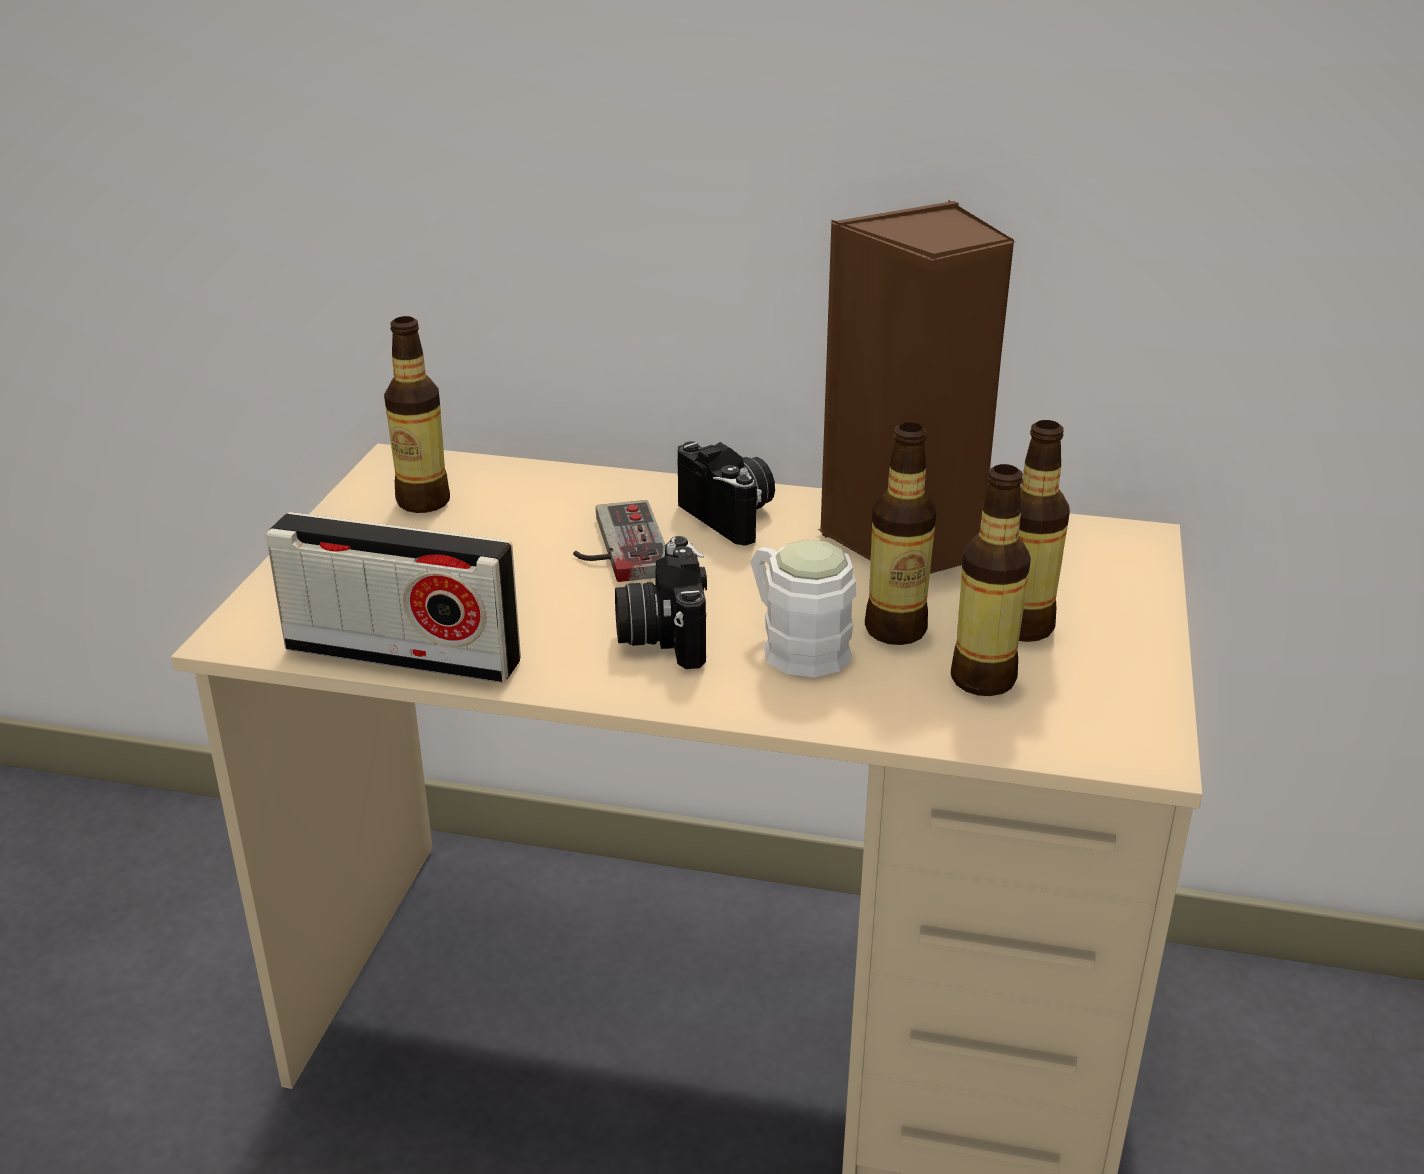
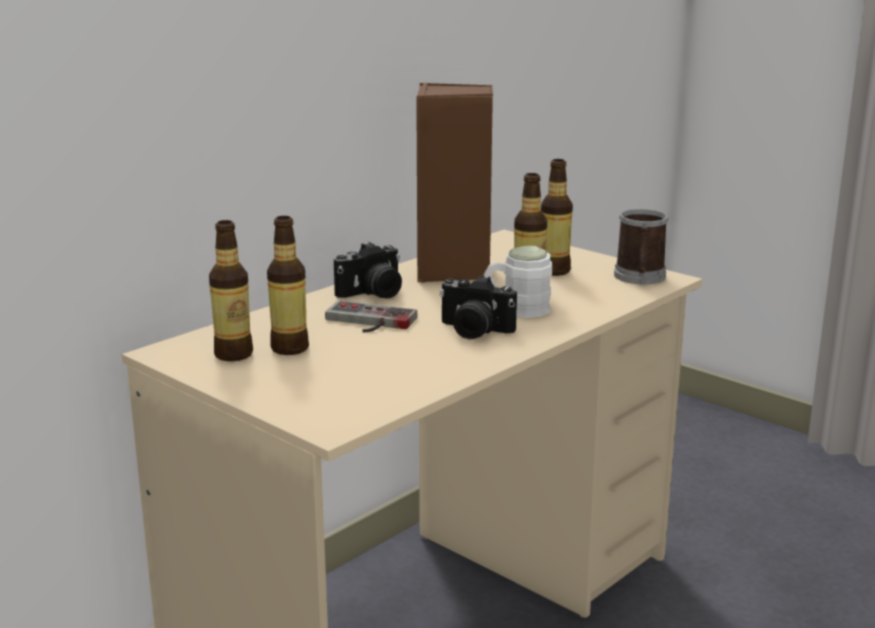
camera: 60 degrees left, 10 degrees down
radio [266,512,521,683] -> none
camera [677,441,775,546] -> camera turned 150 degrees clockwise [334,242,402,298]
bottle [951,464,1031,696] -> bottle moved to [267,216,309,355]
none -> mug [614,209,668,284]

